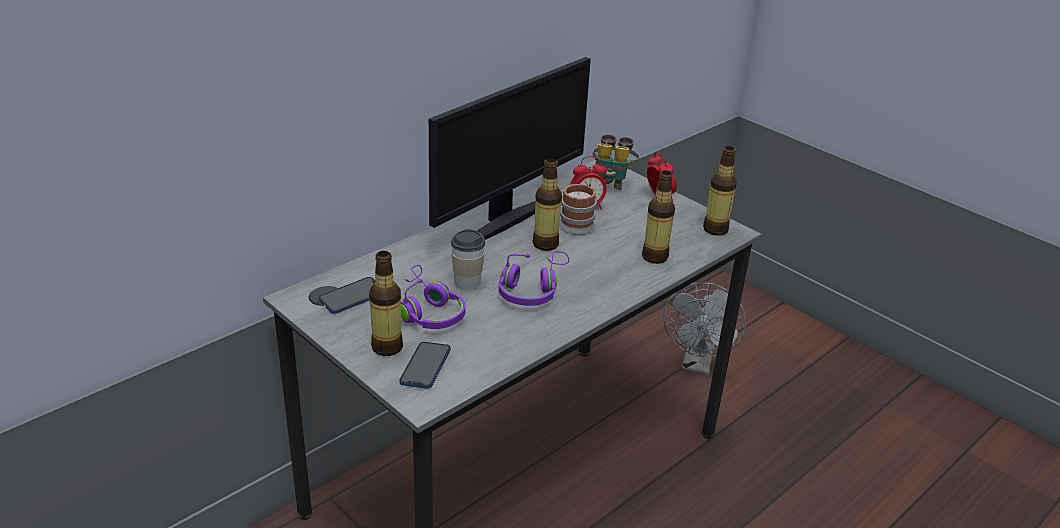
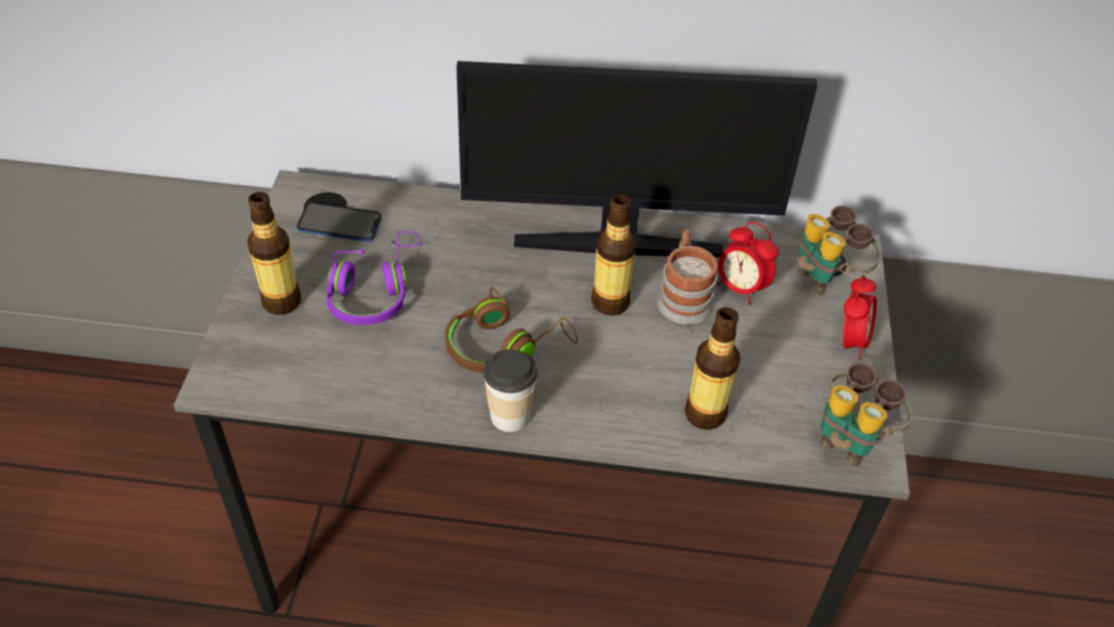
camera: 50 degrees right, 15 degrees up
phone [399,342,451,389] -> none
cup [451,229,486,290] -> cup moved to [483,349,537,432]
purple headphones [499,251,569,306] -> brown headphones [445,287,578,373]
grey fan [664,282,746,375] -> none
bottle [703,146,737,236] -> binoculars [820,362,912,467]

